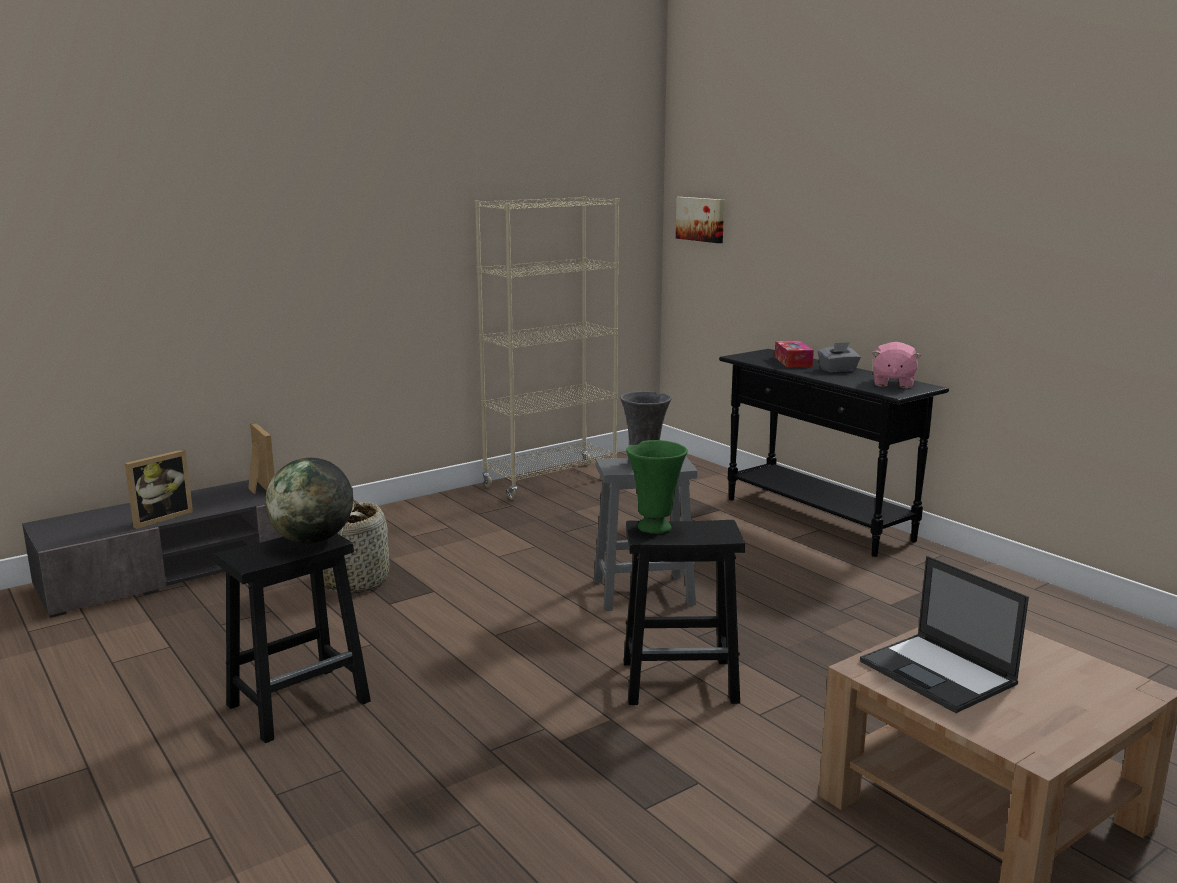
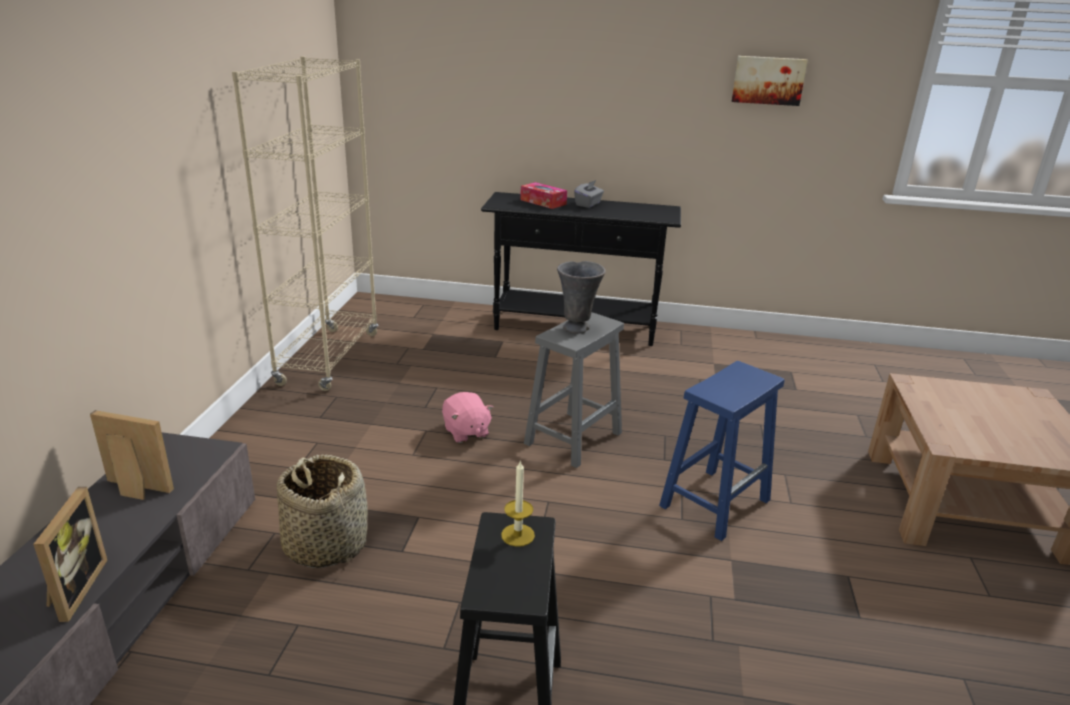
camera: 45 degrees left, 10 degrees up
globe [265,458,353,544] -> candle [501,461,535,547]
black stool [624,520,745,705] -> blue stool [659,361,784,541]
green vase [626,440,688,534] -> none
picture [676,197,724,243] -> picture moved to [732,56,808,106]
laptop [860,556,1029,713] -> none
pink plush toy [872,342,921,388] -> pink plush toy moved to [442,392,493,443]

